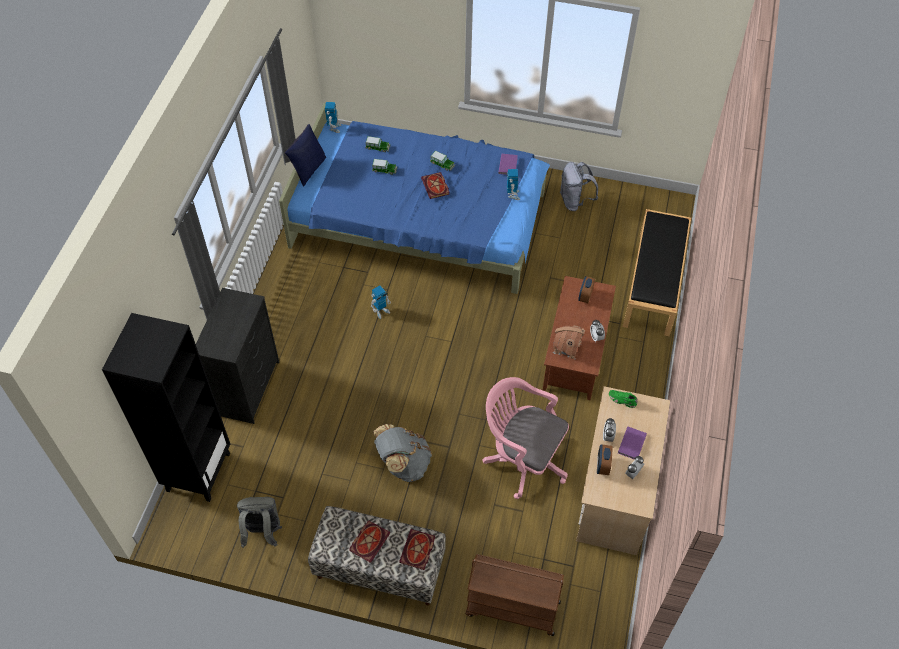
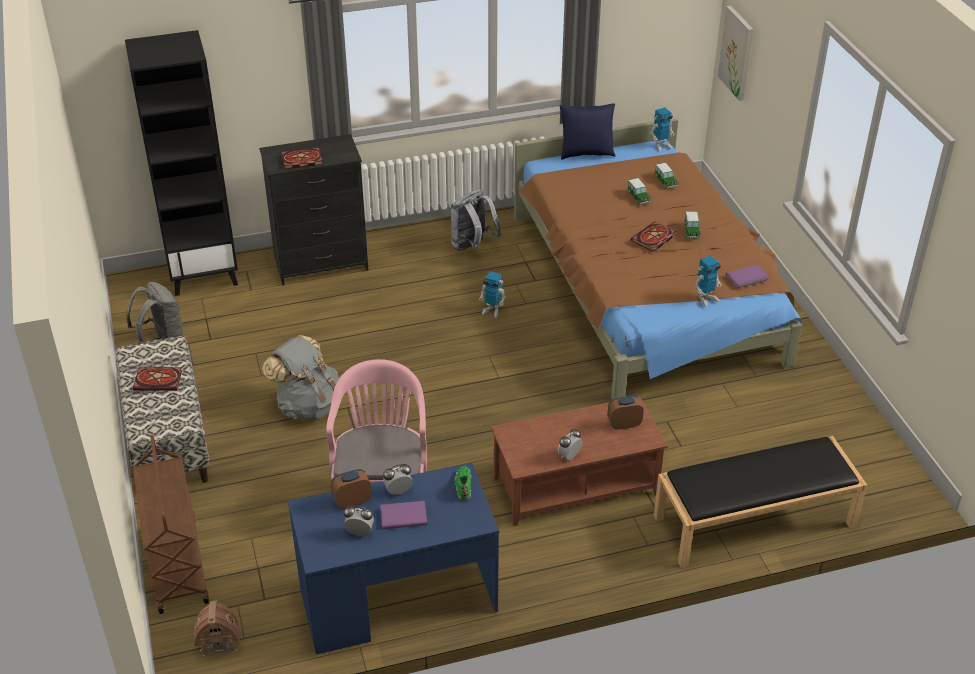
camera: 60 degrees right, 15 degrees down
blue bed [279,103,550,294] -> brown bed [514,118,802,399]
book [399,529,435,570] -> book moved to [281,147,323,169]
toy house [553,326,585,360] -> toy house moved to [193,600,240,657]
grey backpack [560,162,598,211] -> grey backpack moved to [451,189,502,251]
beige desk [576,386,670,555] -> blue desk [288,462,499,654]
none -> picture [718,6,753,101]

